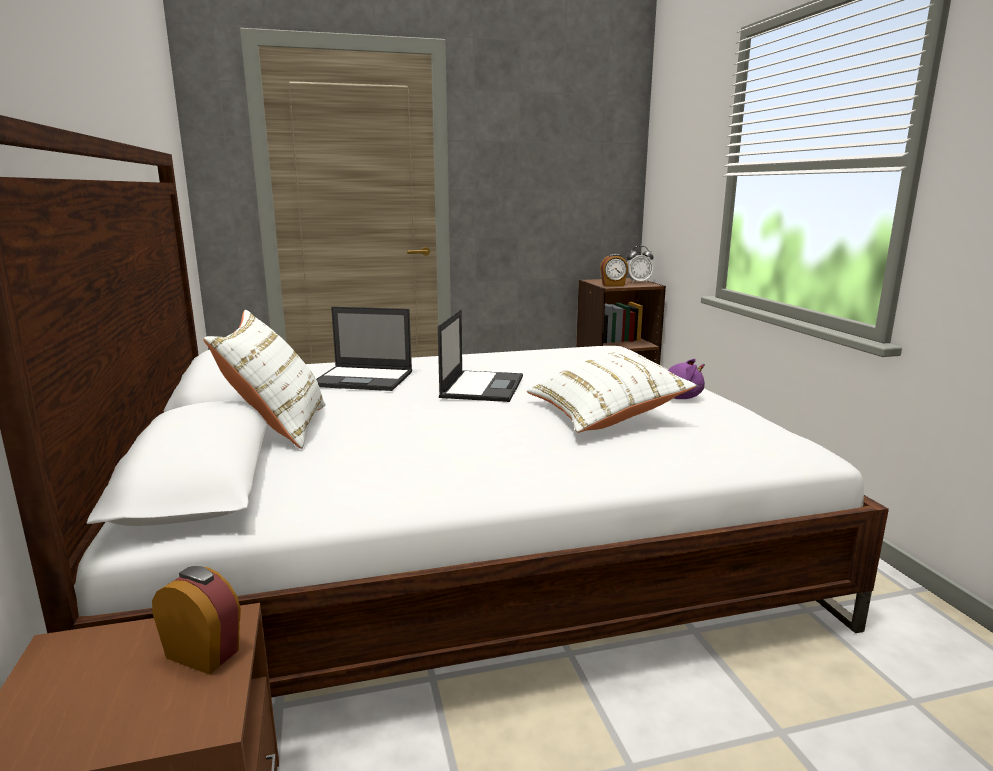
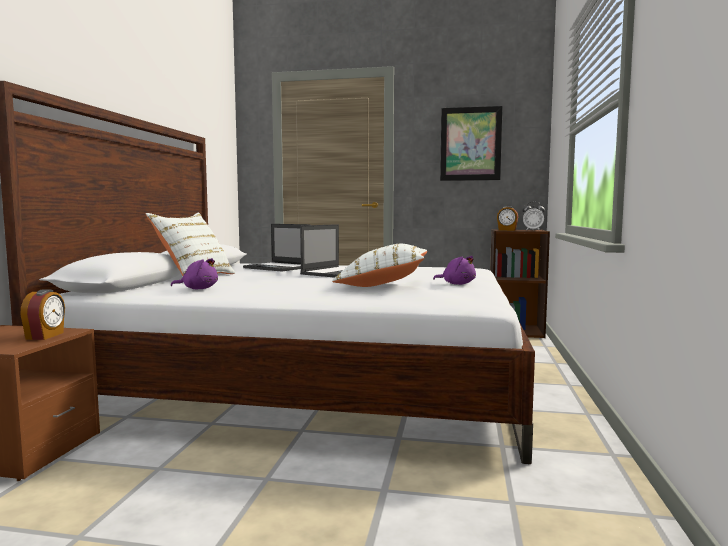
camera: 25 degrees right, 10 degrees down
alarm clock [152,566,241,675] -> alarm clock turned 45 degrees clockwise [20,290,65,340]
none -> purple plush toy [171,258,218,289]
none -> picture [440,106,503,181]

